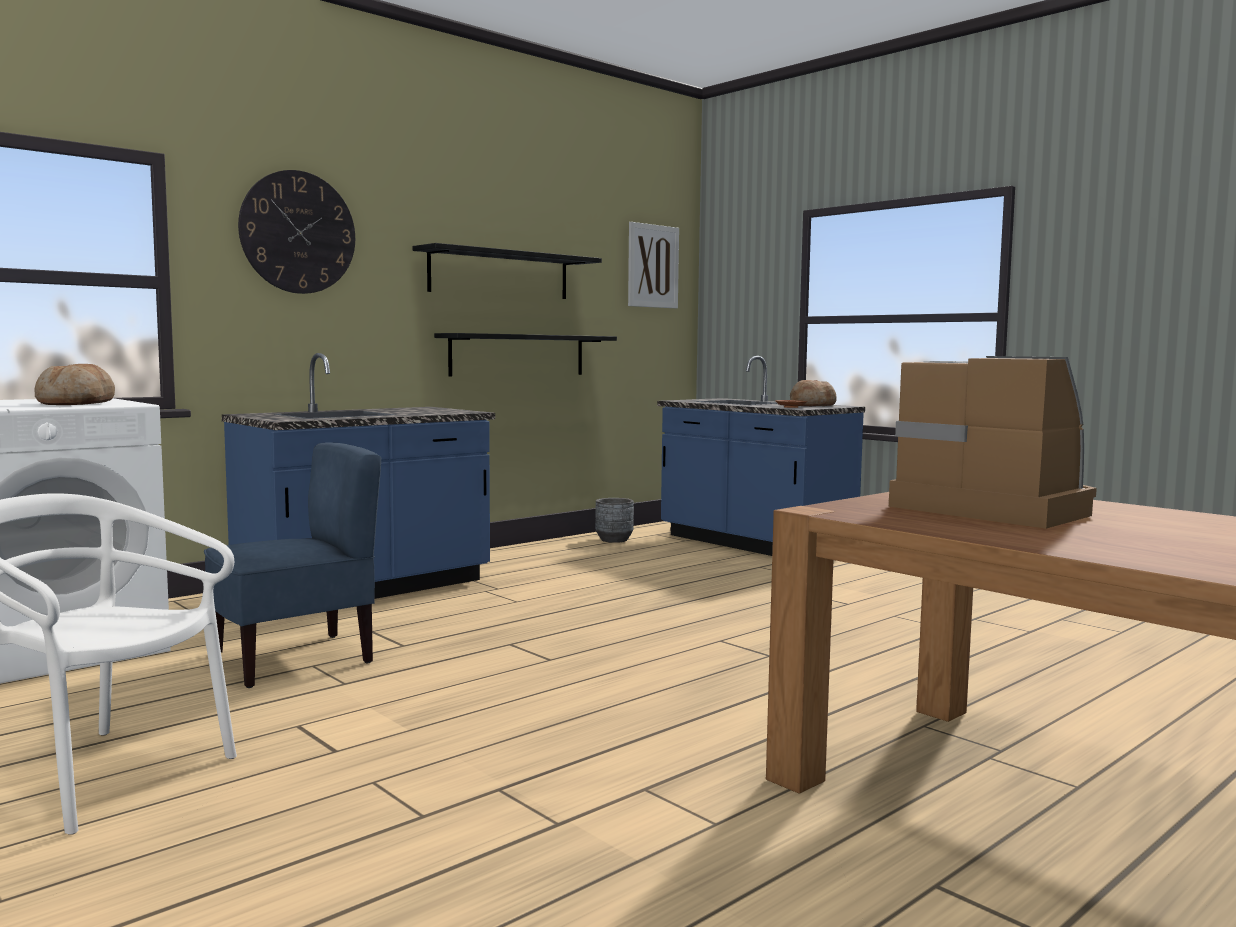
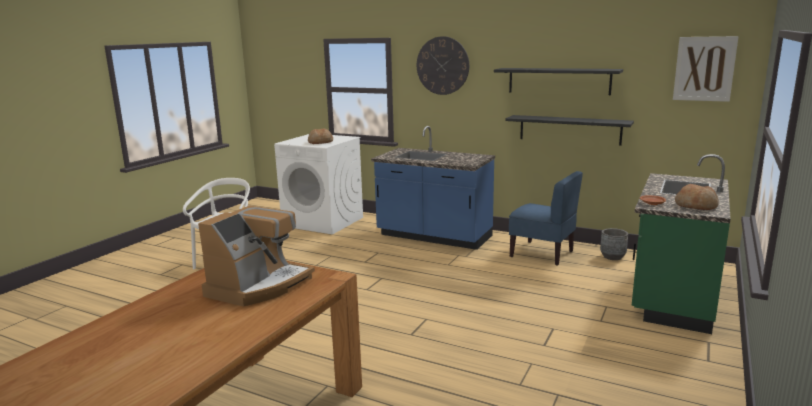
camera: 70 degrees right, 10 degrees up
blue chair [204,442,381,688] -> blue chair moved to [509,171,583,266]
blue counter [657,356,865,556] -> green counter [632,154,731,334]

